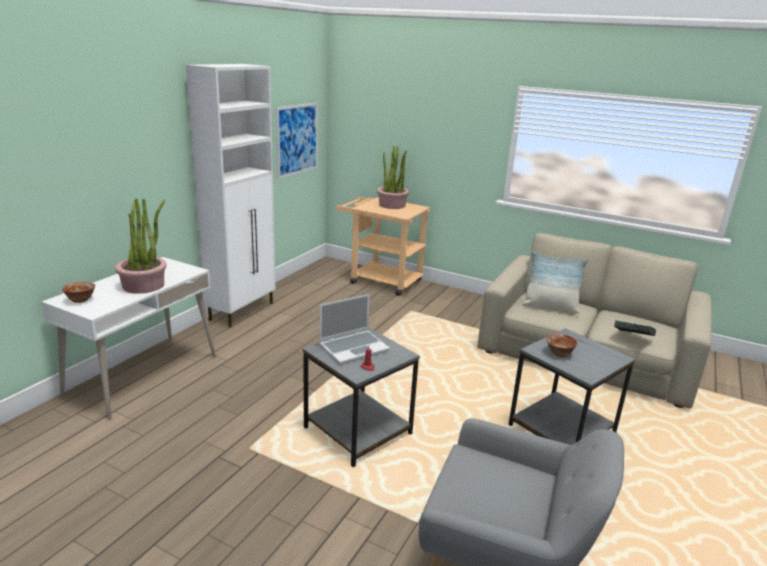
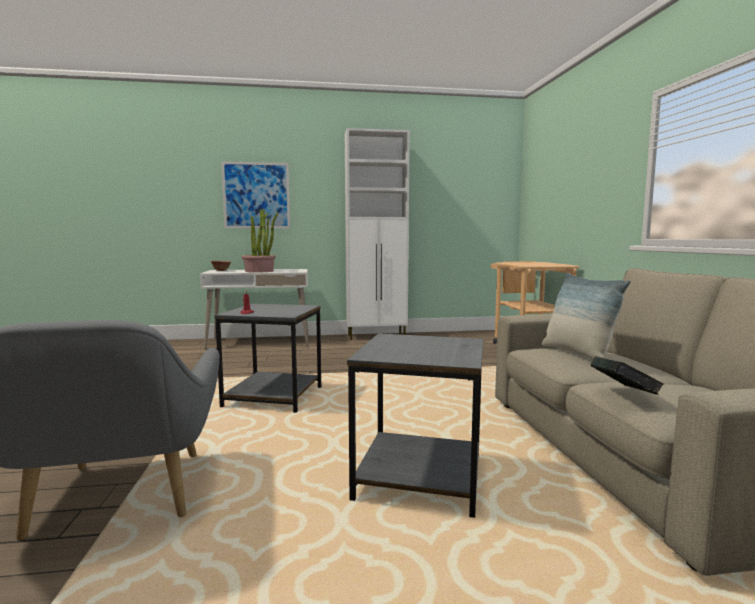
camera: 55 degrees right, 15 degrees down
picture [276,103,318,179] -> picture moved to [221,161,290,228]
laptop [319,294,390,364] -> none
potted plant [377,145,409,209] -> none
bowl [546,334,578,357] -> none

